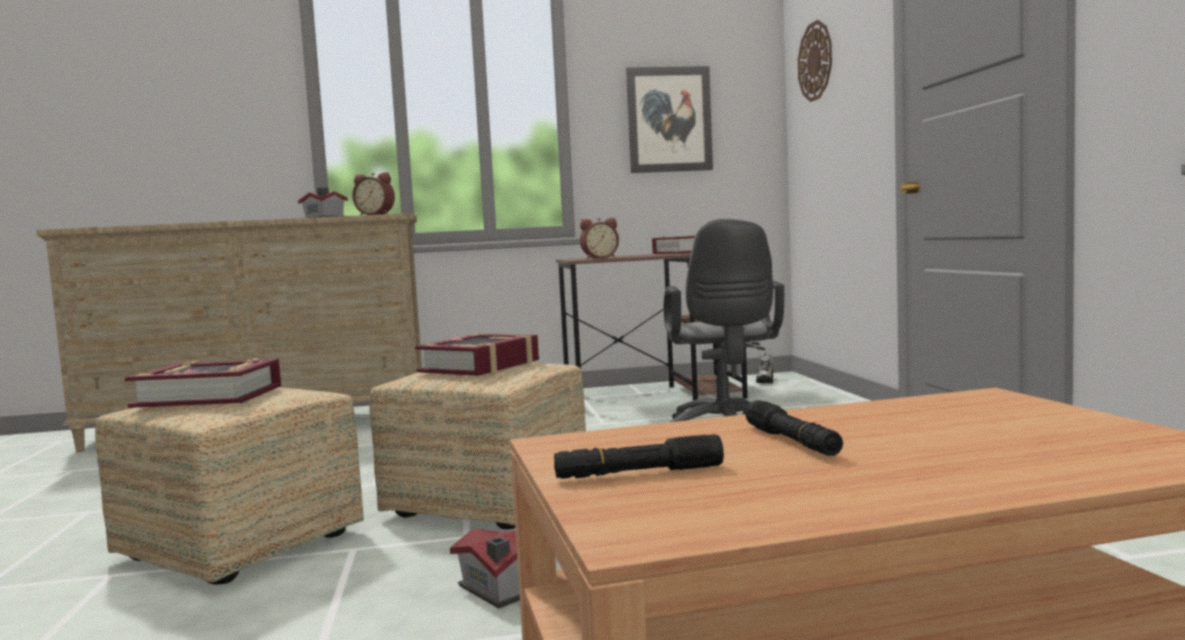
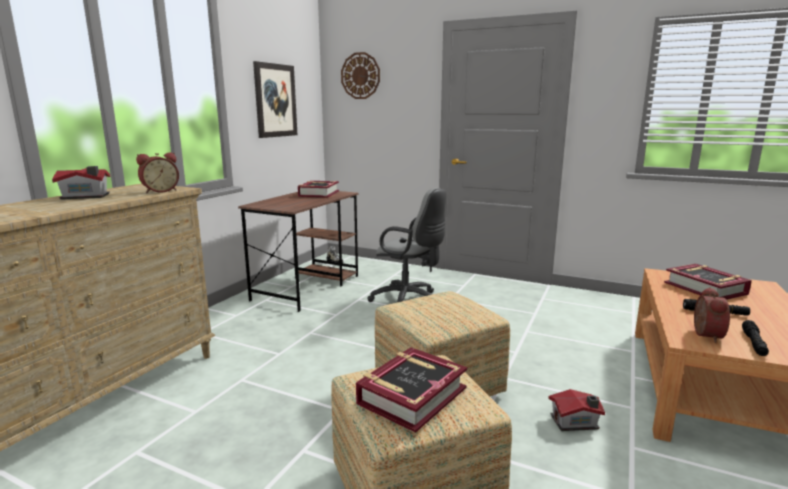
camera: 55 degrees left, 10 degrees up
book [415,333,539,376] -> book moved to [664,264,752,300]
alarm clock [580,218,619,259] -> alarm clock moved to [694,287,730,343]

